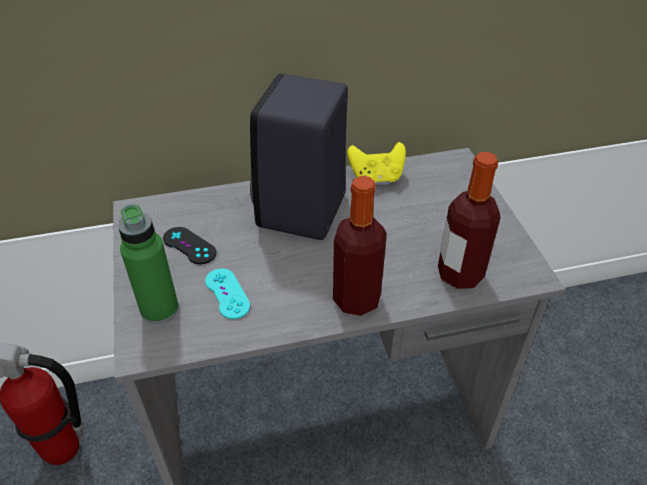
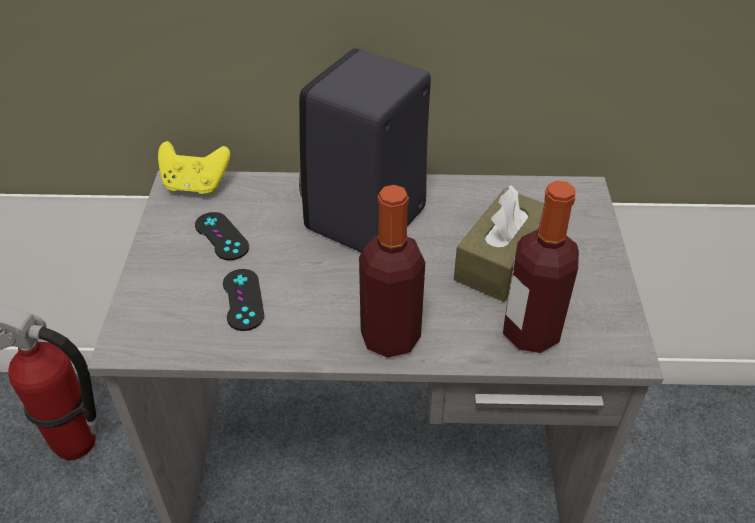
camera: 15 degrees right, 0 degrees up
green bottle [118,204,179,324] -> none
turquoise game controller [205,268,250,319] -> black game controller [223,269,264,331]
yellow game controller [347,142,406,182] -> yellow game controller moved to [158,141,230,194]
none -> brown tissue box [454,185,544,302]

